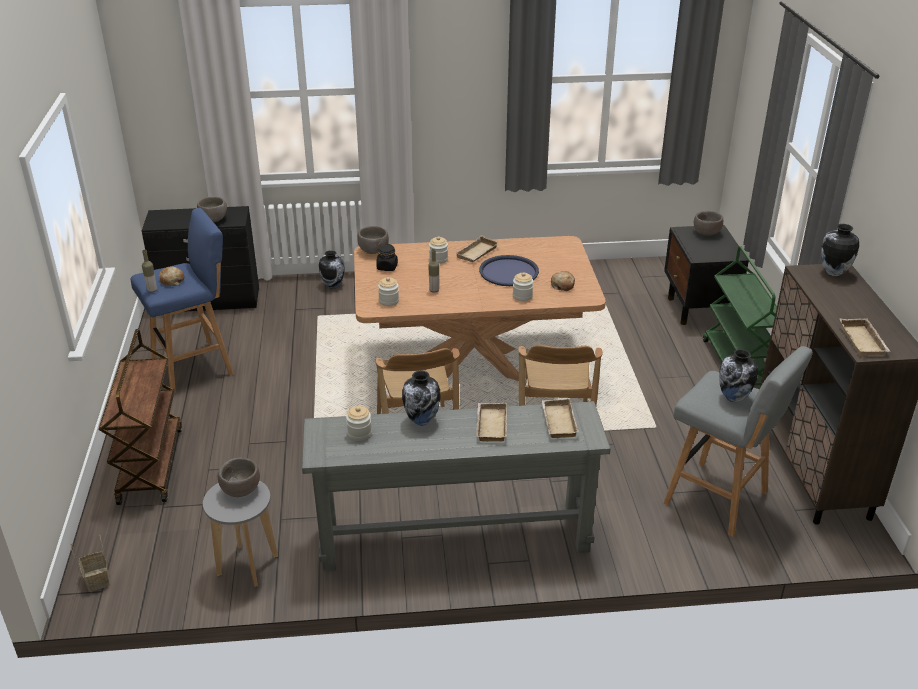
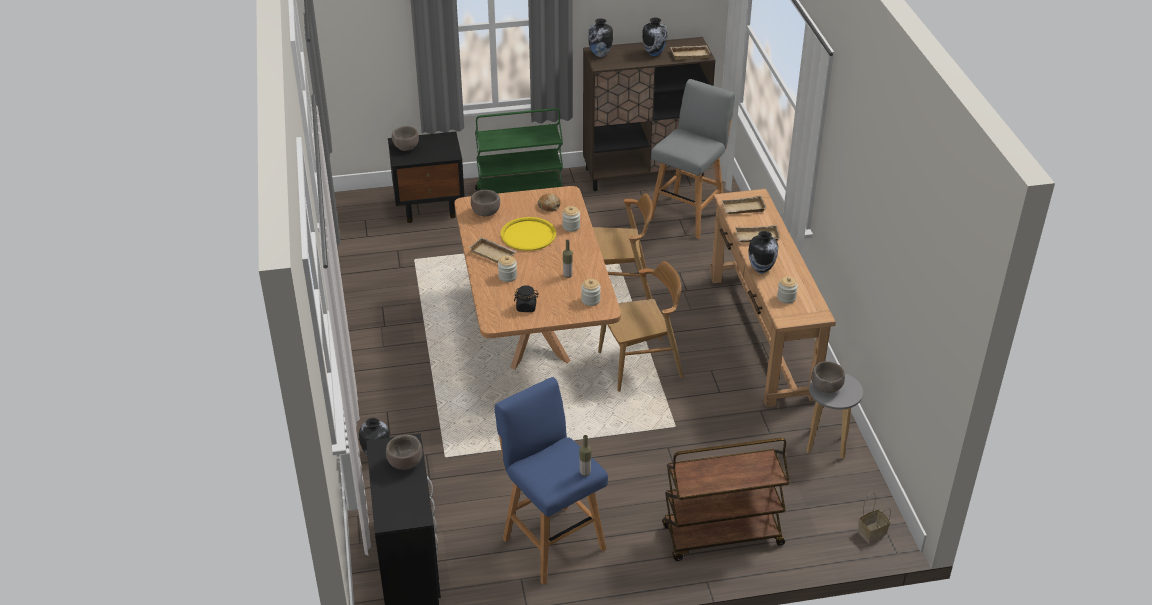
camera: 95 degrees left, 5 degrees up
bread [158,267,184,286] -> none
grey console table [302,401,611,571] -> brown console table [710,189,836,407]
brown bowl [357,226,389,254] -> brown bowl moved to [471,190,500,217]
blue tray [479,255,539,286] -> yellow tray [501,217,556,251]
vase [719,349,758,402] -> vase moved to [642,18,668,56]

